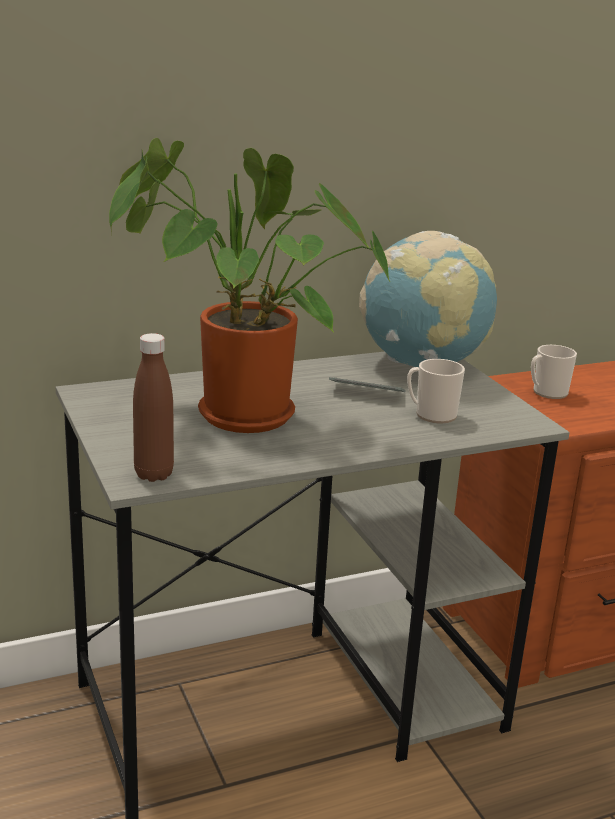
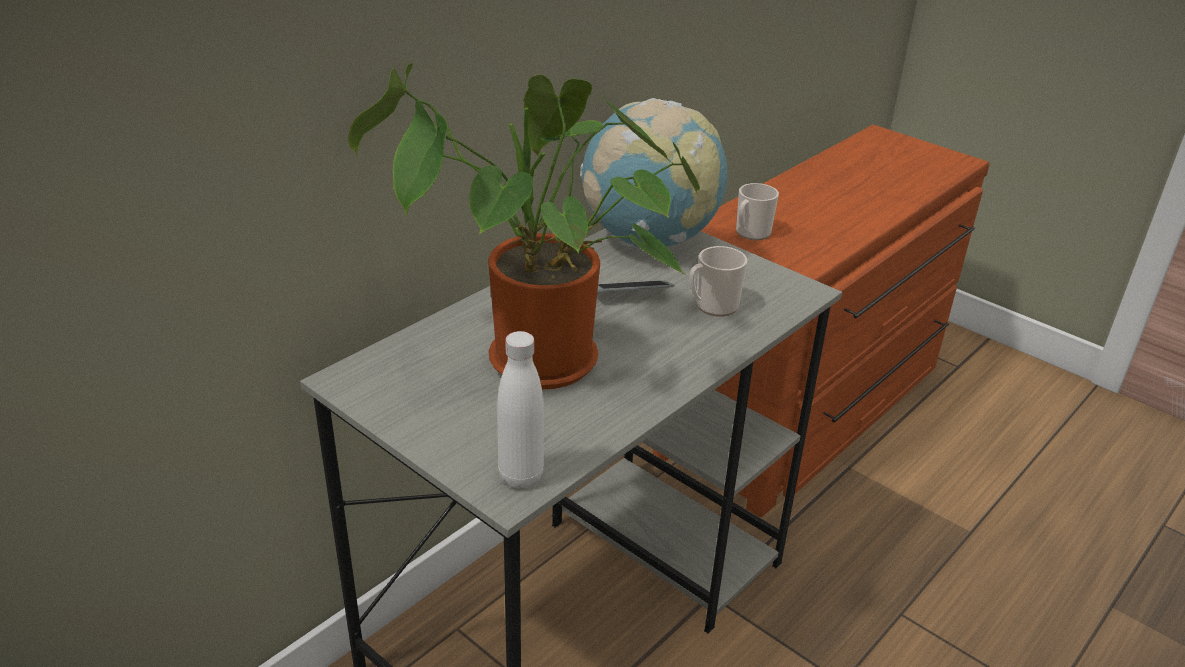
camera: 25 degrees left, 10 degrees up
brown bottle [133,333,174,482] -> white bottle [497,331,544,488]

